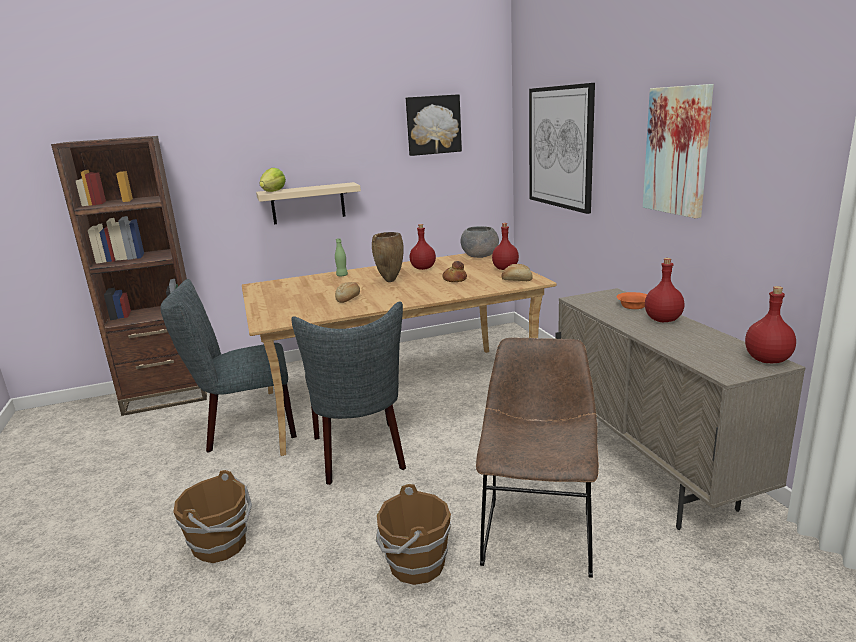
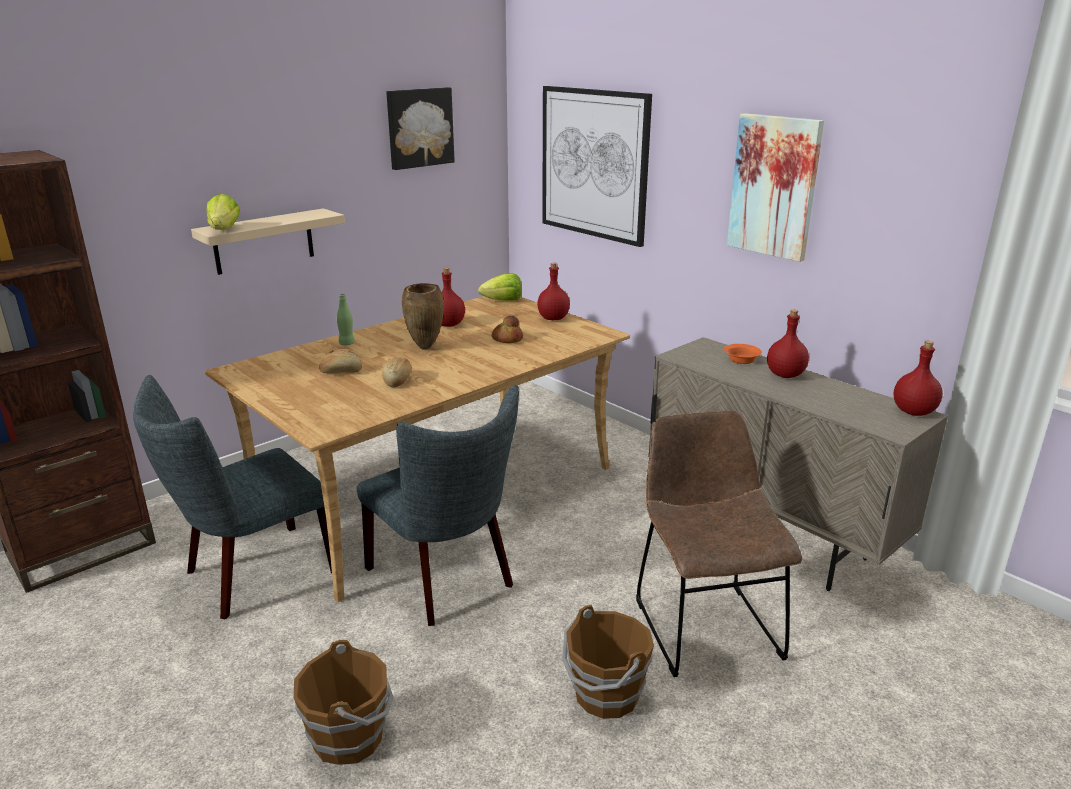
camera: 25 degrees left, 5 degrees up
grey bowl [460,226,499,258] -> lettuce [478,273,522,301]
bread [501,264,533,281] -> bread moved to [319,349,362,373]

